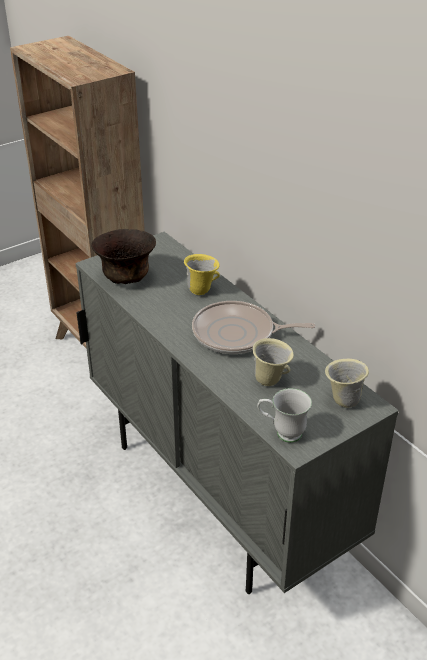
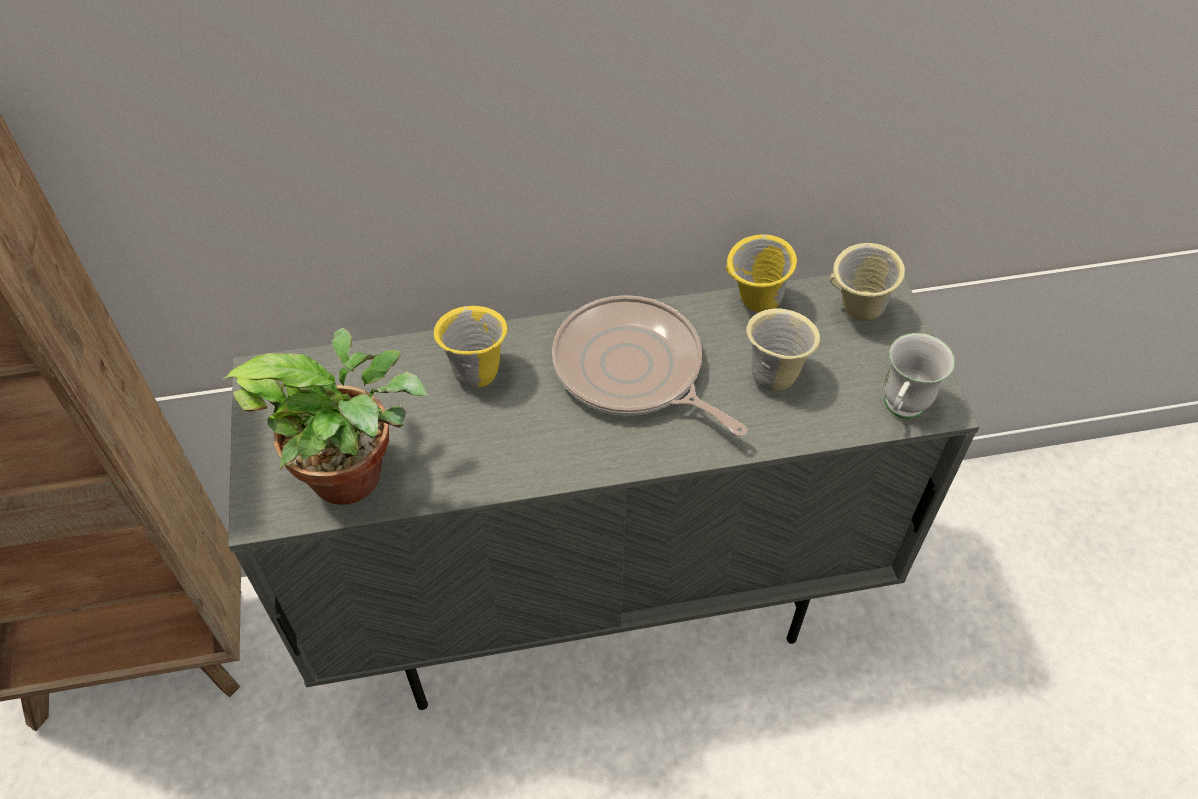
camera: 65 degrees left, 15 degrees up
brown bowl [91,229,156,284] -> potted plant [223,328,428,505]
frying pan [192,301,316,354] -> frying pan turned 105 degrees clockwise [552,295,748,437]
none -> yellow mug [726,234,797,312]

